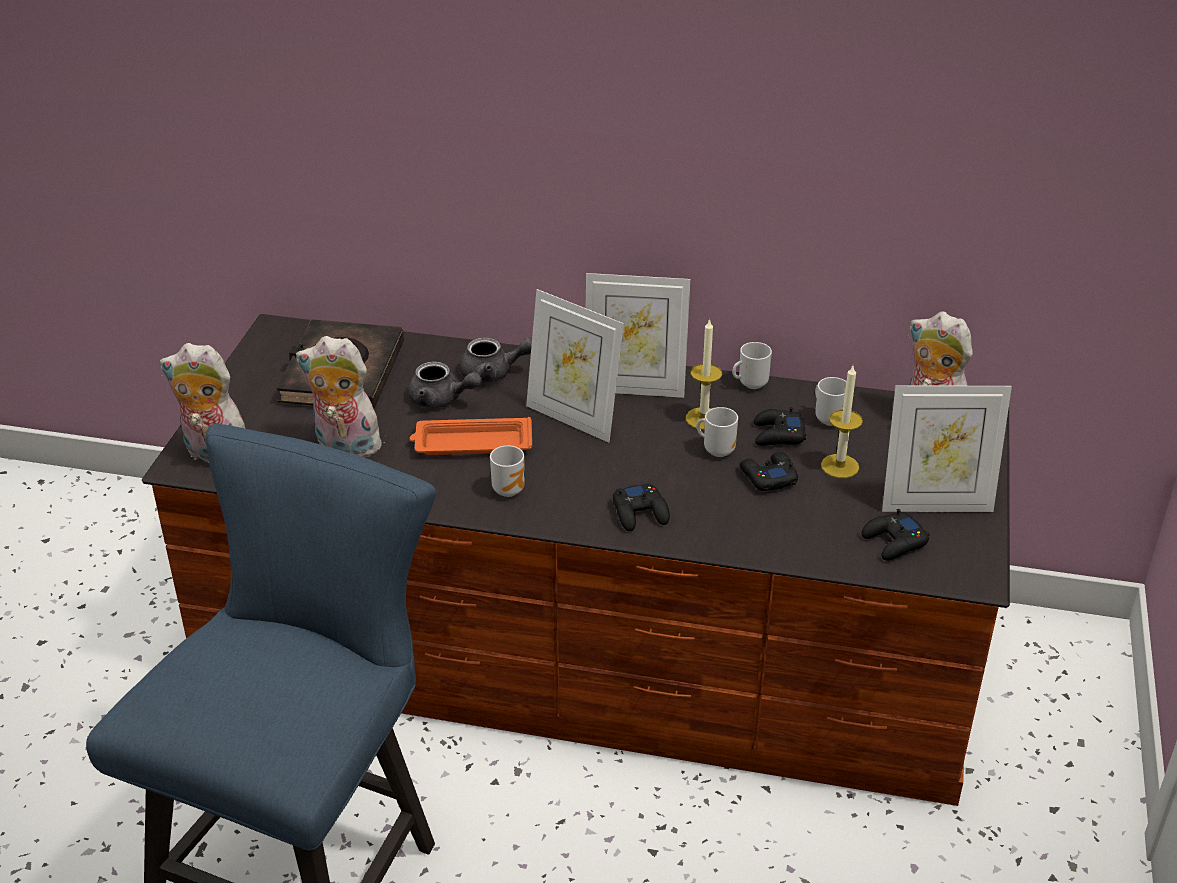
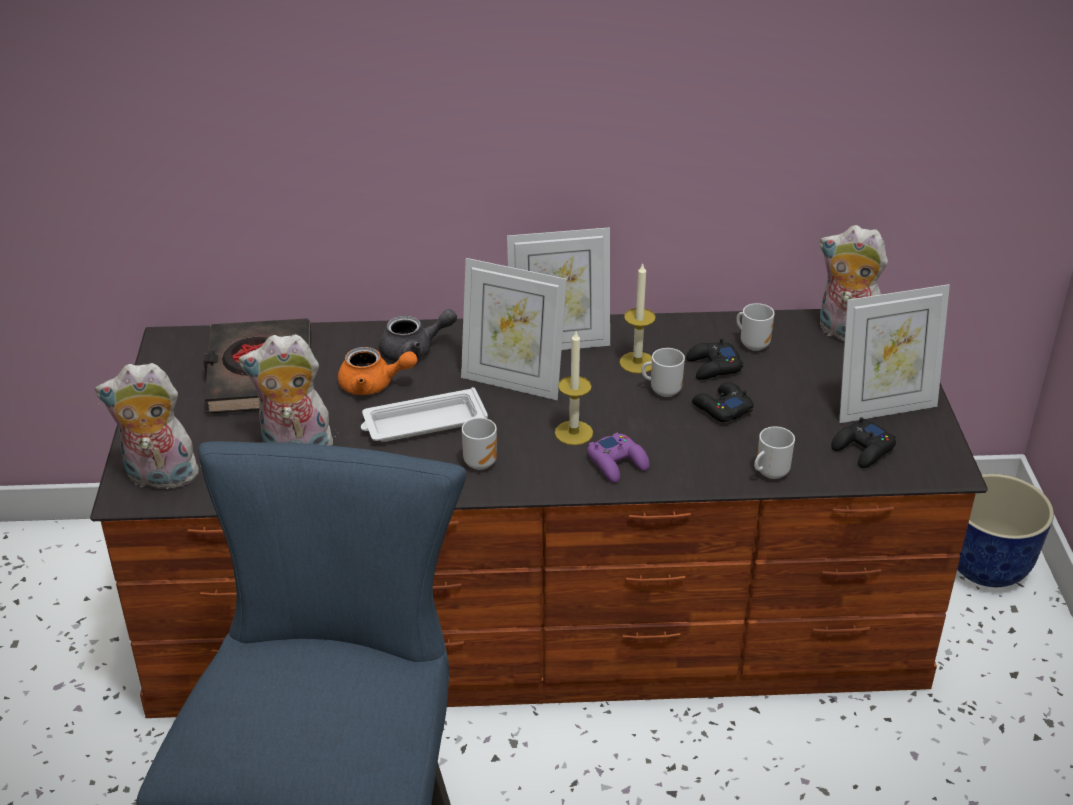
camera: 15 degrees left, 0 degrees up
grey teapot [408,362,482,408] -> orange teapot [338,347,417,395]
orange tray [410,417,532,455] -> white tray [361,387,488,442]
black game controller [613,483,670,531] -> purple game controller [587,433,650,483]
mug [732,342,772,389] -> mug moved to [754,426,795,479]
candle [821,366,863,478] -> candle moved to [555,331,593,445]
none -> planter [957,474,1054,587]

